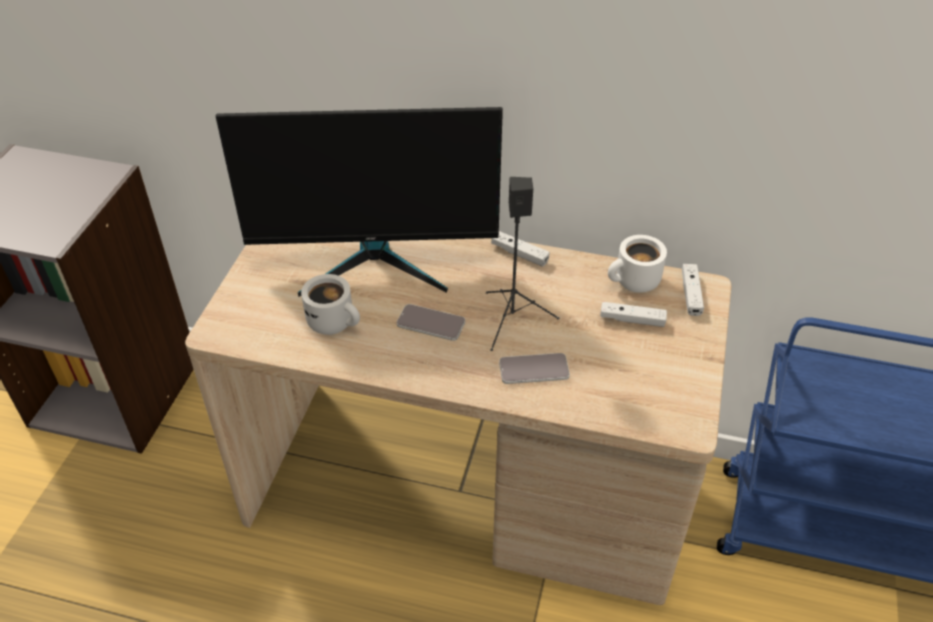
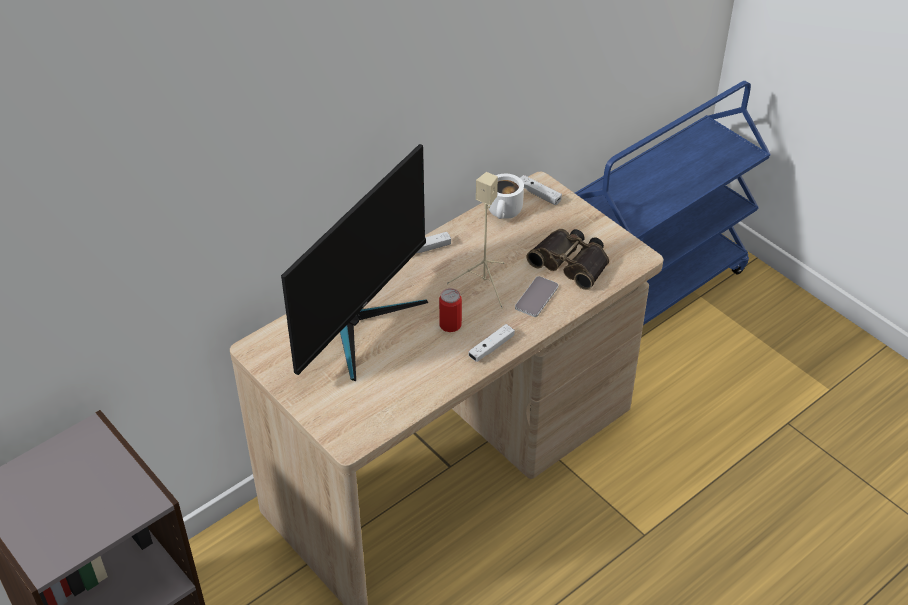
camera: 55 degrees left, 0 degrees up
white mug [301,274,360,335] -> none
phone [397,304,465,341] -> can [439,288,462,332]
black speaker [486,177,559,351] -> beige speaker [447,172,504,309]
white game controller [600,302,667,327] -> white game controller moved to [468,324,515,362]
none -> binoculars [526,229,609,290]

